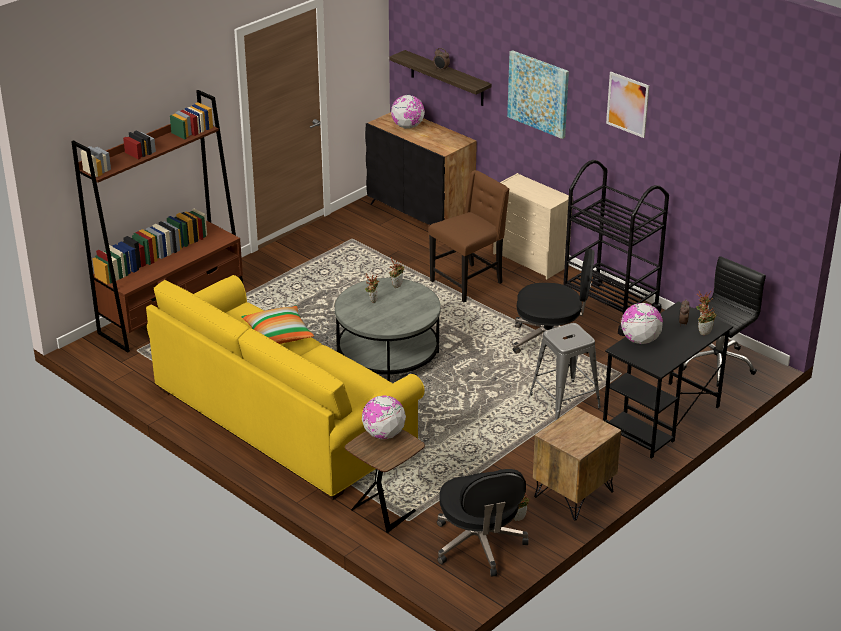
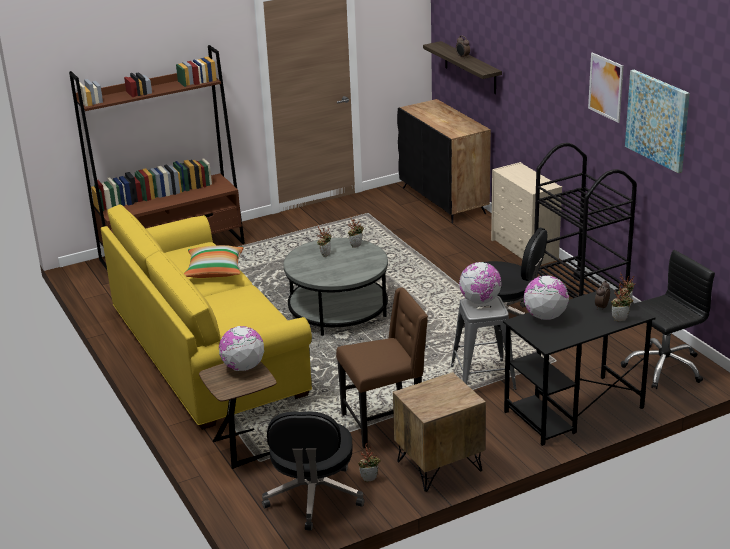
camera: 20 degrees right, 5 degrees down
globe [391,95,425,129] -> globe moved to [459,262,502,304]
brown chair [429,170,509,302] -> brown chair moved to [336,288,428,448]
picture [507,50,569,139] -> picture moved to [625,70,690,173]

